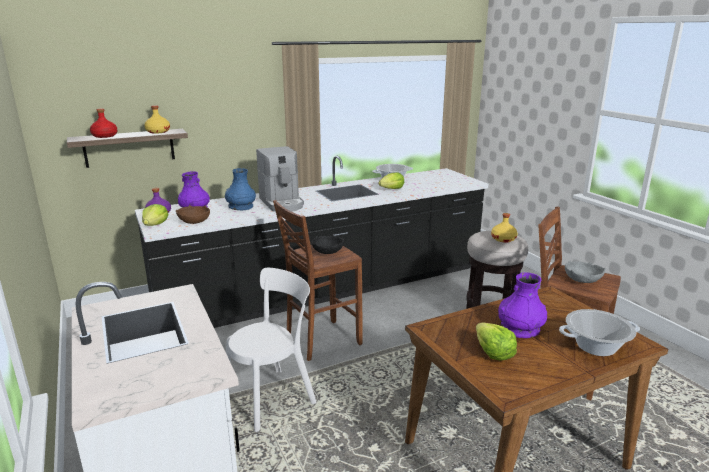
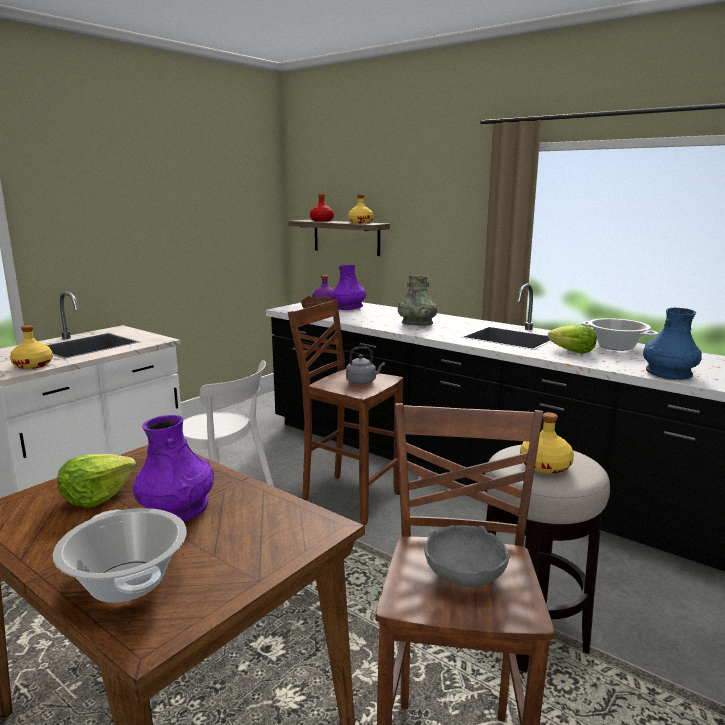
camera: 65 degrees right, 5 degrees down
lettuce [142,204,169,226] -> none
blue vase [225,168,256,210] -> blue vase moved to [643,308,702,380]
coffee machine [256,146,304,212] -> grey vase [398,276,437,326]
black bowl [311,236,345,254] -> grey kettle [346,347,385,384]
none -> yellow bottle [10,325,53,369]

